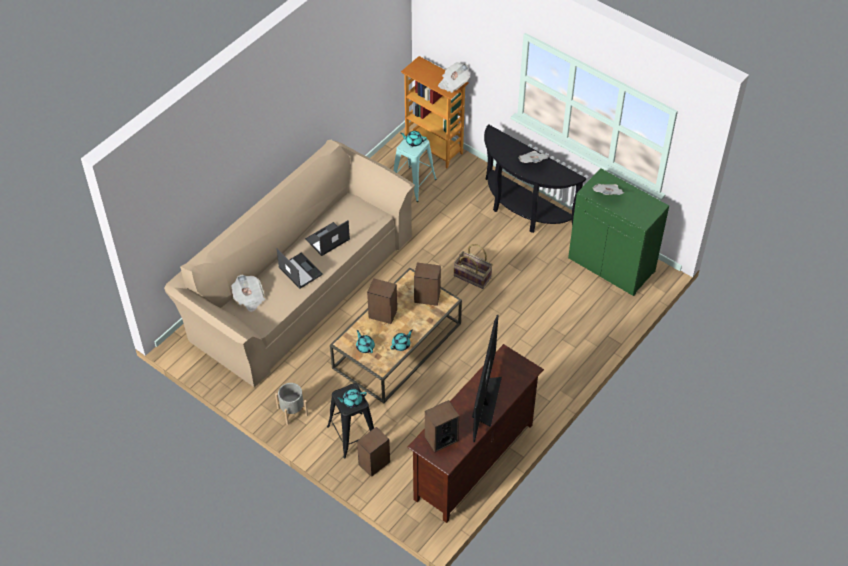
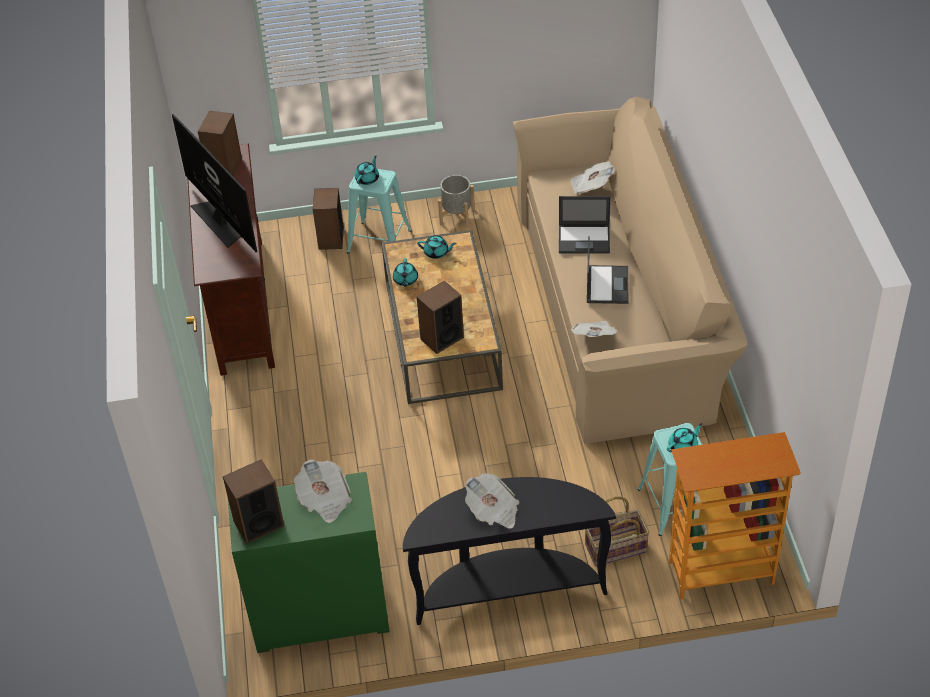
camera: 135 degrees right, 5 degrees down
black stool [327,383,374,459] -> turquoise stool [347,169,412,254]
speaker [367,278,397,324] -> speaker moved to [223,459,284,544]
newspaper [438,62,470,93] -> newspaper moved to [571,321,619,337]
basket [453,244,493,289] -> basket moved to [585,496,649,567]

